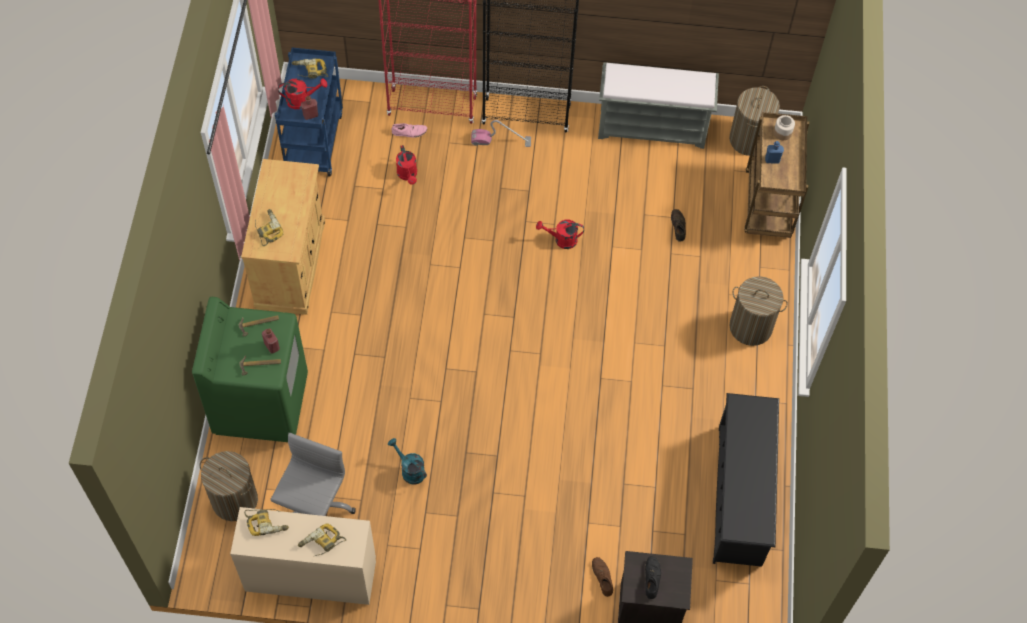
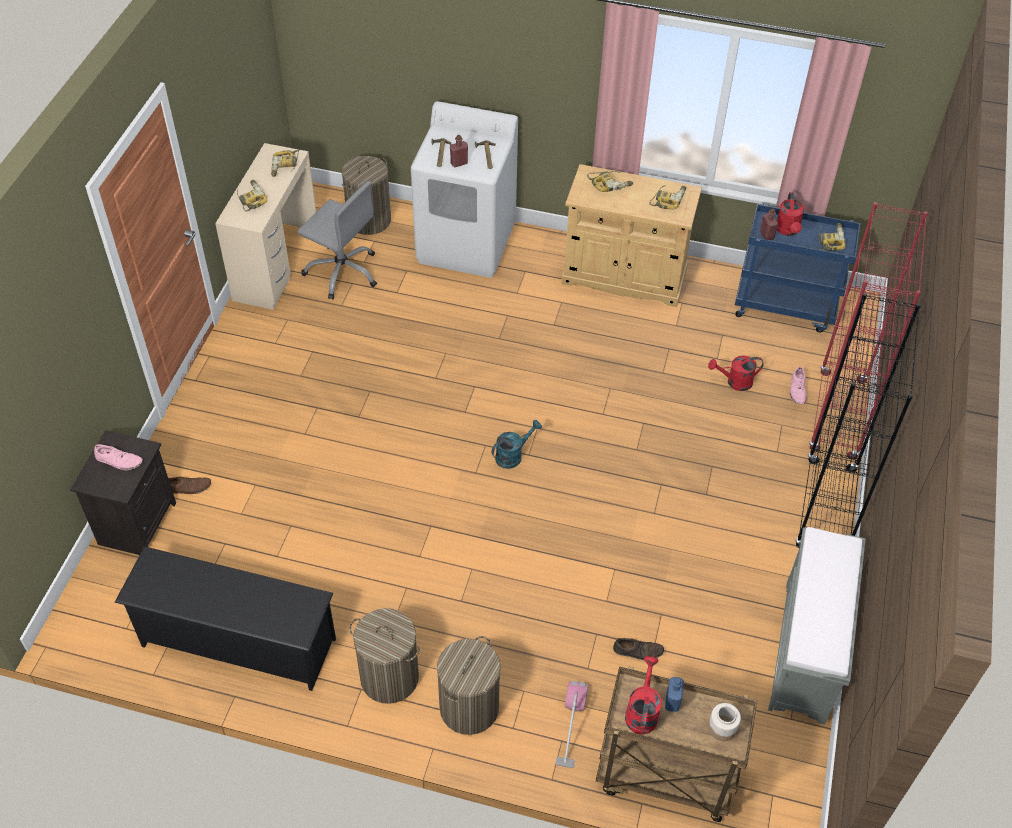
camera: 100 degrees right, 10 degrees down
green washing machine [192,297,308,442] -> white washing machine [411,101,518,278]
turquoise watering can [388,438,427,485] -> turquoise watering can moved to [492,420,542,469]
vacuum cleaner [471,120,531,147] -> vacuum cleaner moved to [555,681,588,768]
red watering can [536,220,584,249] -> red watering can moved to [625,656,662,735]
black shoe [645,556,661,599] -> pink shoe [94,444,143,470]
laundry basket [729,86,780,156] -> laundry basket moved to [350,608,420,704]
none -> power drill [649,185,686,209]

